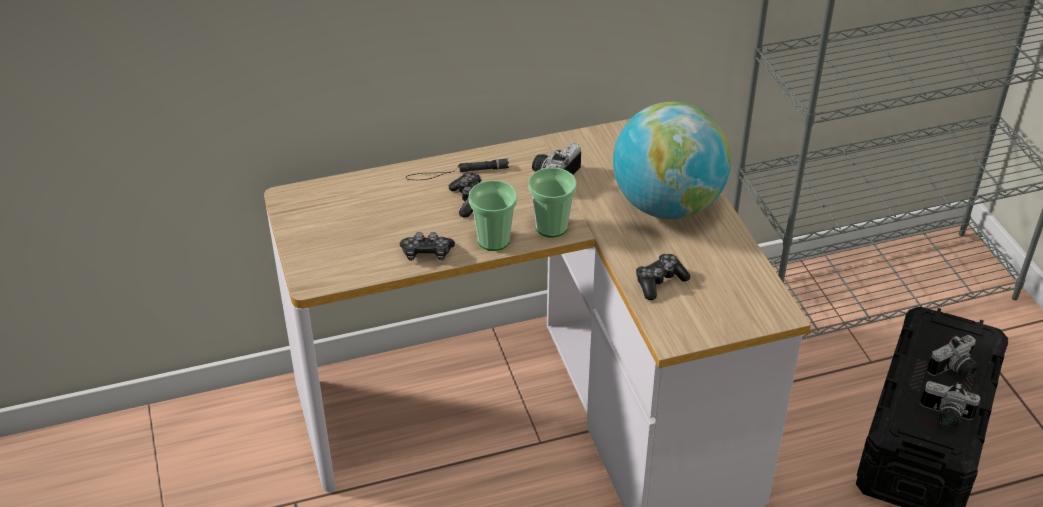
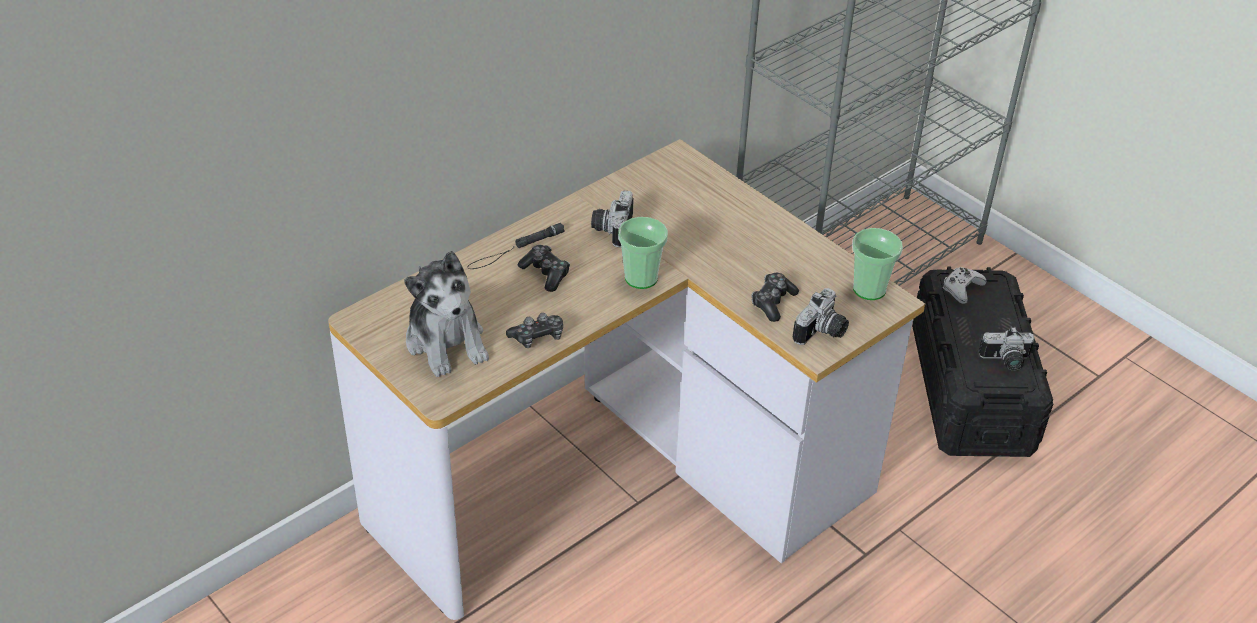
camera: 25 degrees left, 0 degrees up
cup [468,180,517,251] -> cup moved to [852,228,903,300]
globe [613,102,731,219] -> none
camera [927,335,979,379] -> camera moved to [793,288,849,345]
none -> plush toy [404,251,489,377]
none -> white game controller [943,267,987,304]

